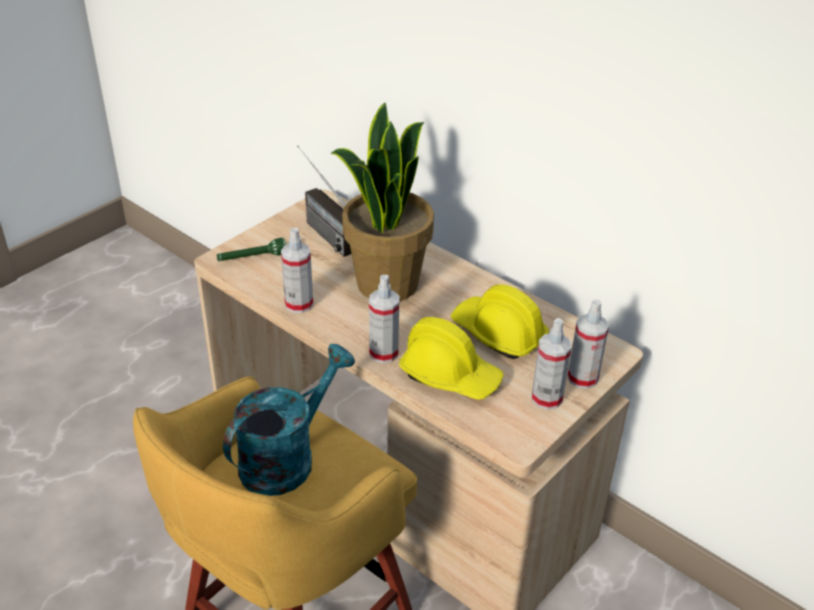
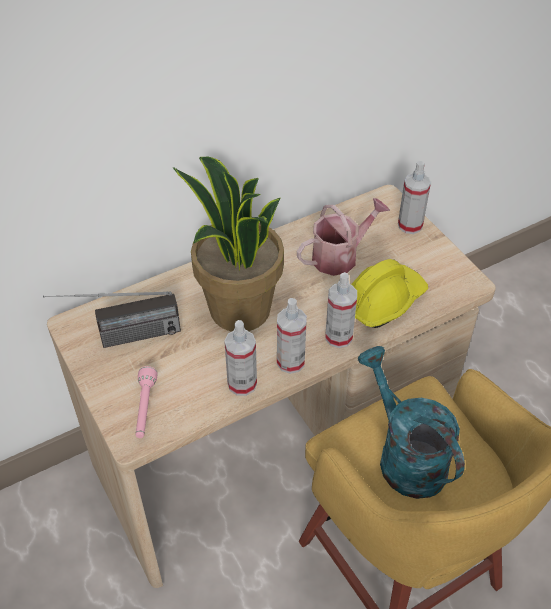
camera: 70 degrees left, 10 degrees up
green flashlight [217,238,286,261] -> pink flashlight [136,366,157,438]
yellow hard hat [451,284,549,359] -> watering can [297,198,390,276]
spray bottle [532,318,572,410] -> spray bottle moved to [277,298,307,374]

